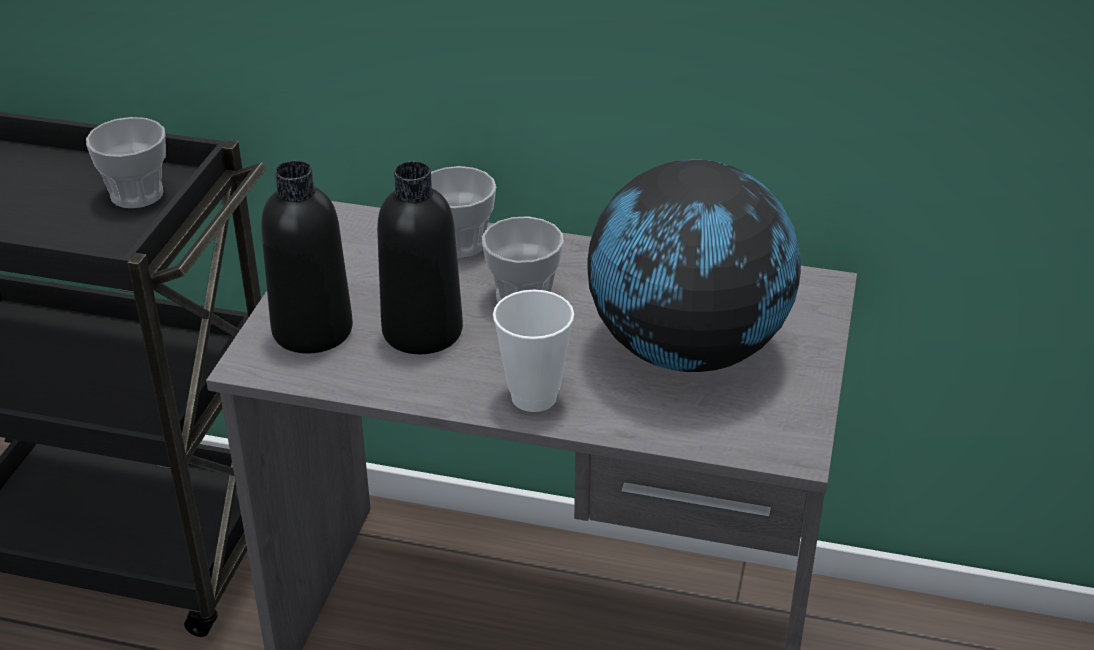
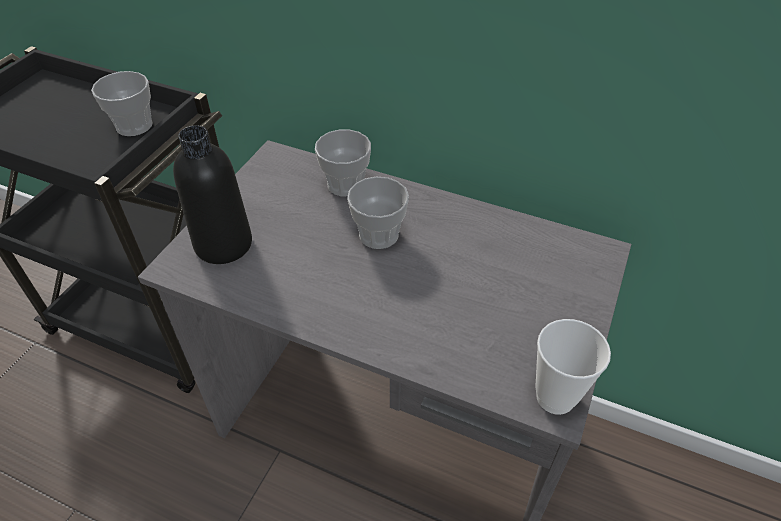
camera: 10 degrees right, 10 degrees up
black bottle [377,161,463,354] -> none
cup [493,290,574,412] -> cup moved to [535,319,611,415]
globe [587,160,801,372] -> none

